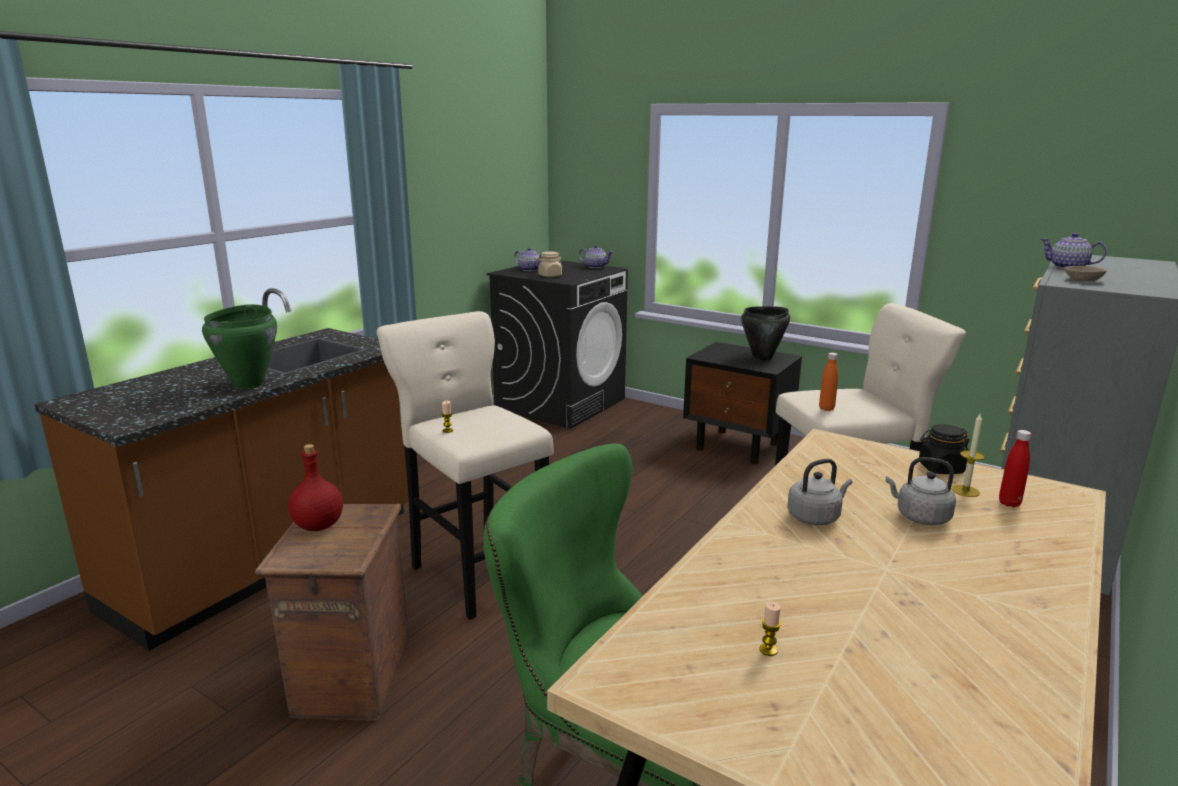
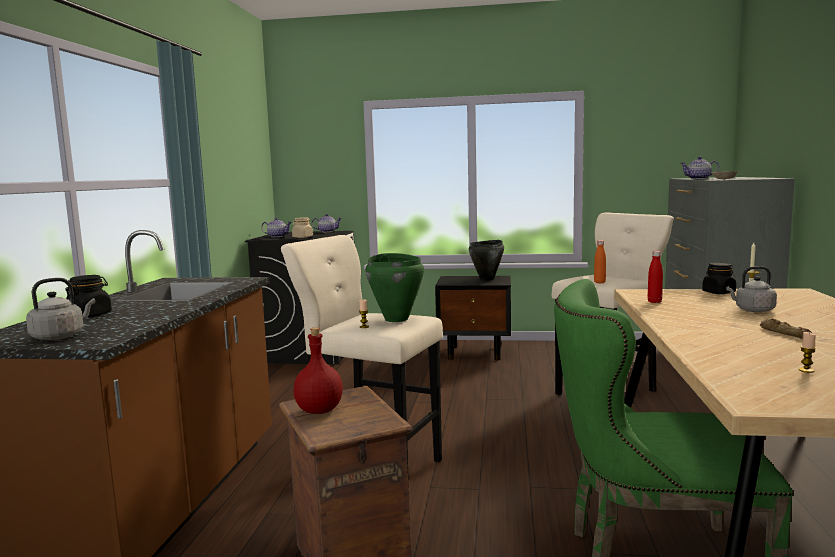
camera: 25 degrees left, 10 degrees down
green cooking pot [202,304,277,389] -> green cooking pot moved to [366,253,424,322]
grey kettle [787,459,852,525] -> grey kettle moved to [26,278,95,340]
red bottle [999,430,1032,507] -> red bottle moved to [648,251,663,303]
none -> black jar [65,275,112,317]
none -> bread [760,318,812,339]

